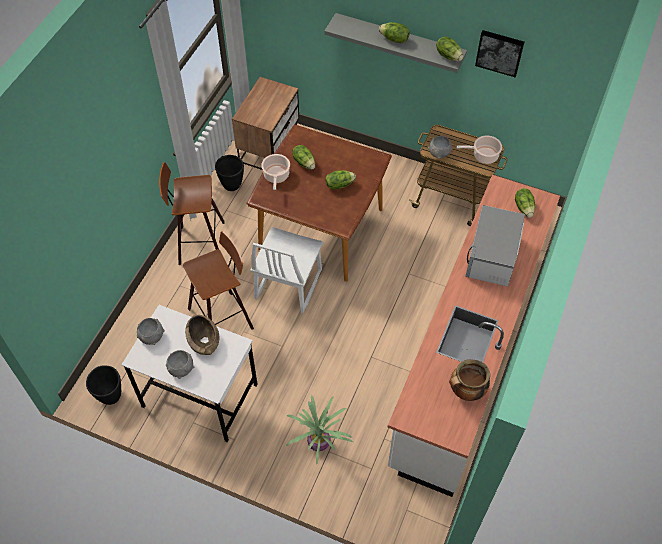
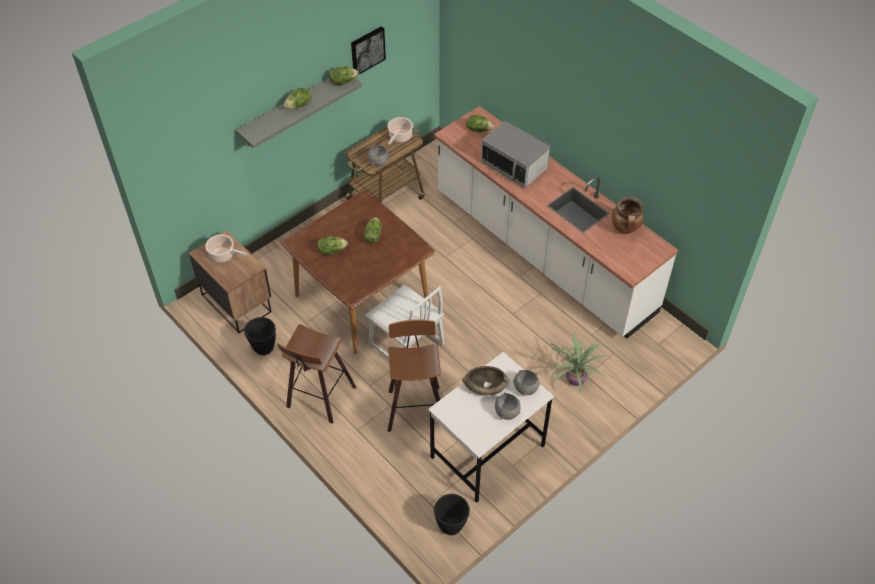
camera: 65 degrees left, 5 degrees down
grey bowl [136,318,165,345] -> grey bowl moved to [513,370,540,396]
cooking pot [261,154,290,190] -> cooking pot moved to [205,234,247,263]

